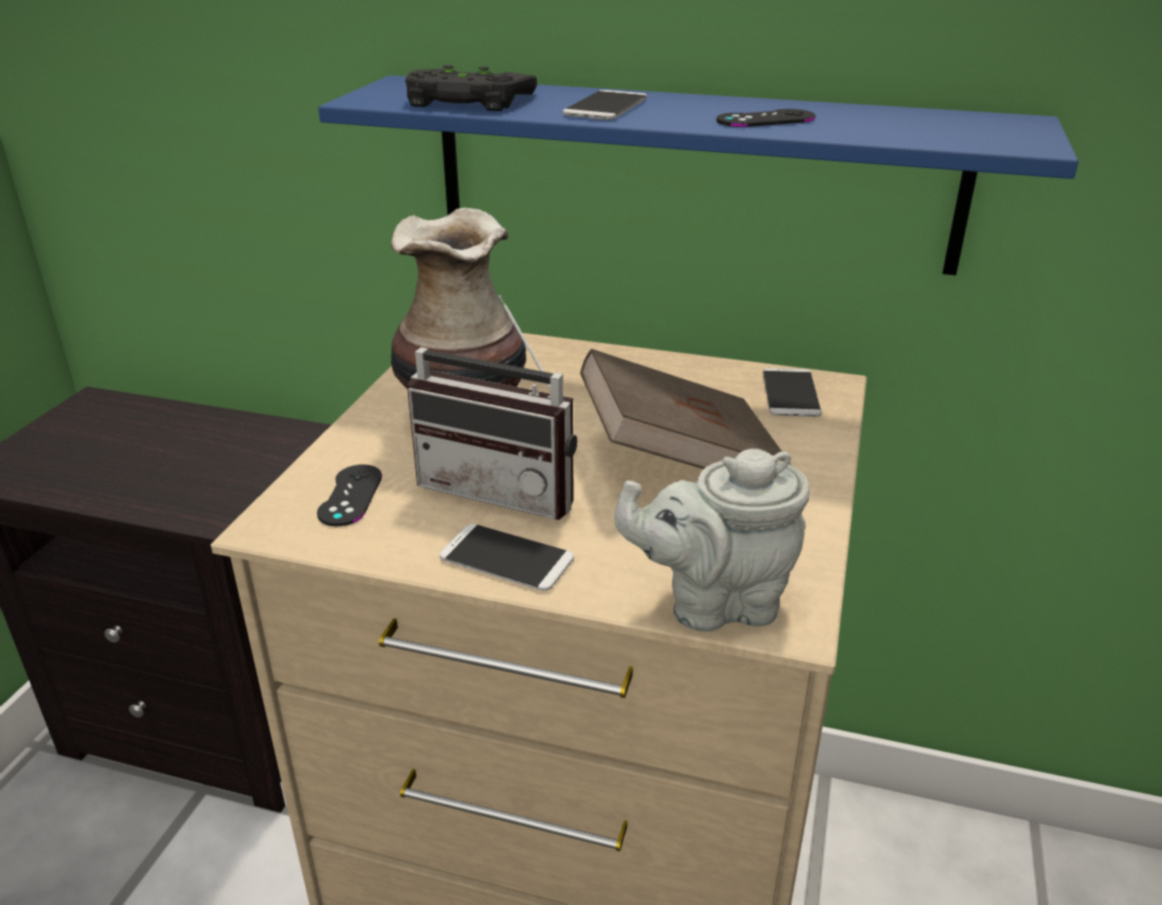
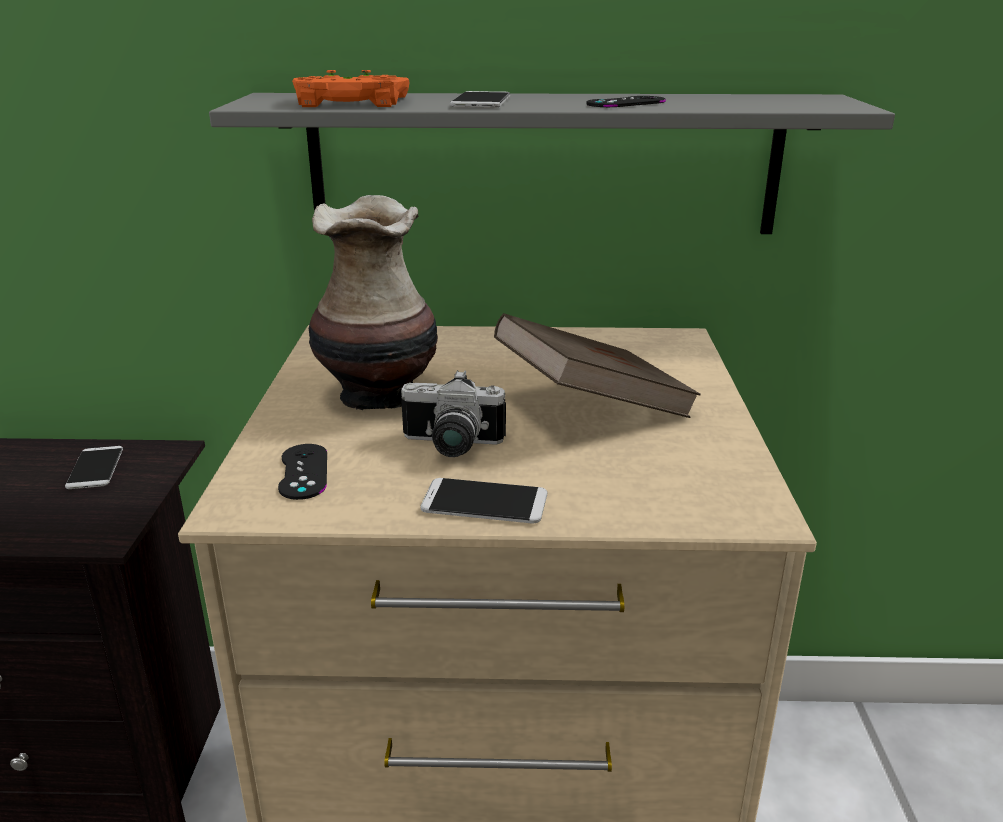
camera: 15 degrees left, 5 degrees down
blue shelf [318,75,1079,275] -> grey shelf [209,93,895,234]
black game controller [406,65,537,111] -> orange game controller [292,70,409,107]
radio [407,295,578,520] -> camera [401,370,506,457]
grey teapot [614,449,810,632] -> none
phone [763,368,821,417] -> phone moved to [65,446,123,489]

